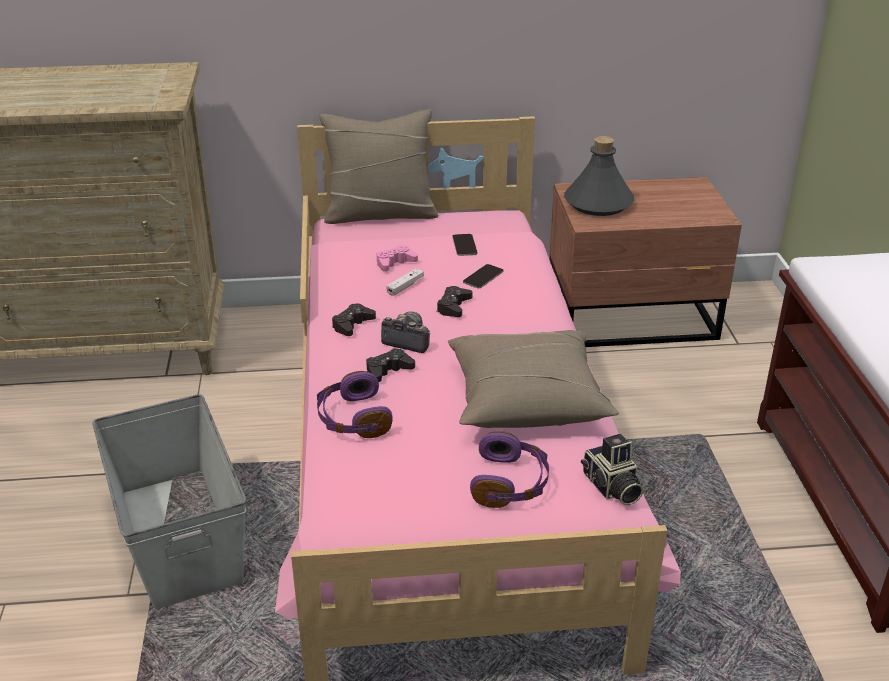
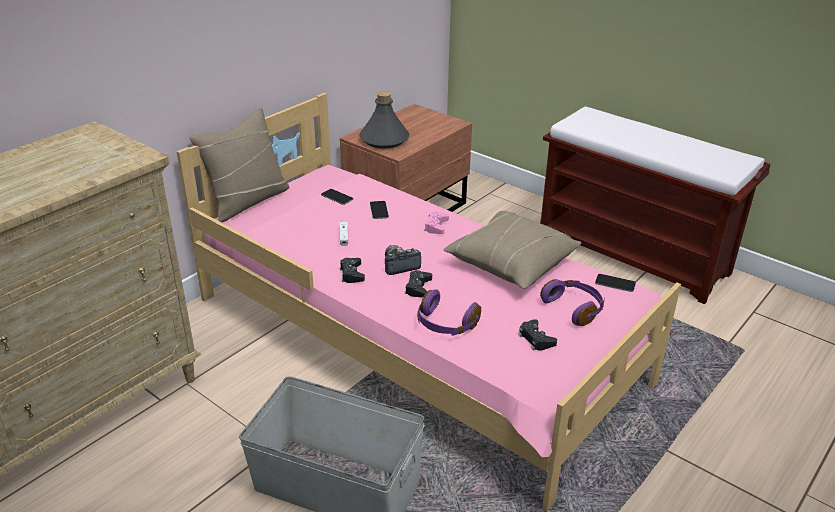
camera: 45 degrees left, 0 degrees up
pink game controller [377,245,418,271] -> pink game controller moved to [425,211,449,234]
black game controller [437,286,472,317] -> black game controller moved to [519,319,557,351]
camera [581,434,644,505] -> phone [595,274,636,292]

